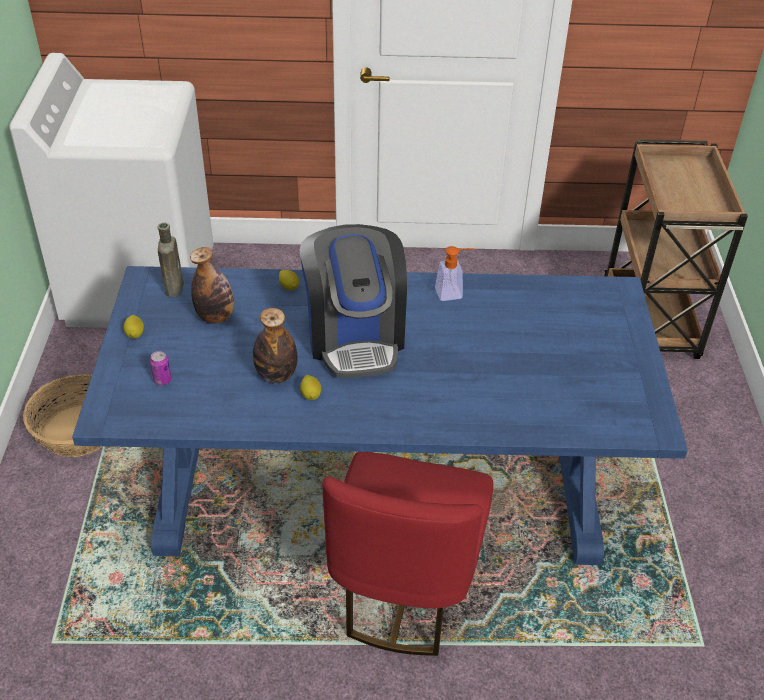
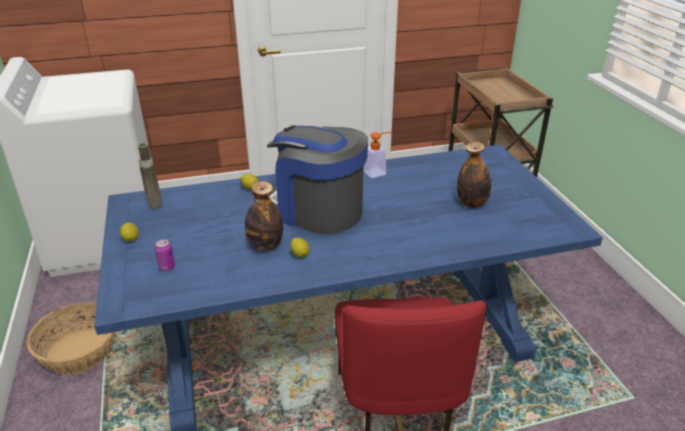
camera: 15 degrees left, 10 degrees down
bottle [190,247,234,324] -> bottle moved to [457,142,491,208]
coffee machine [300,224,407,378] -> coffee machine turned 150 degrees clockwise [267,125,368,235]

